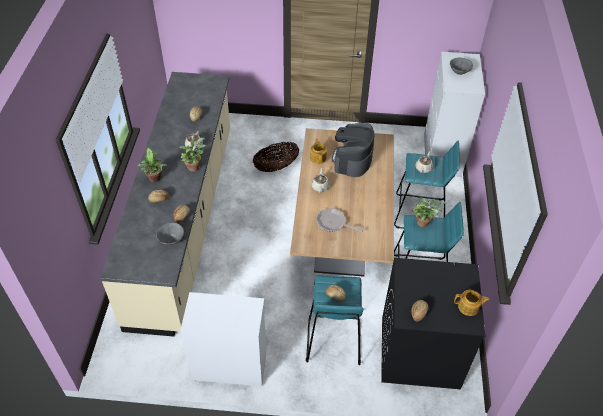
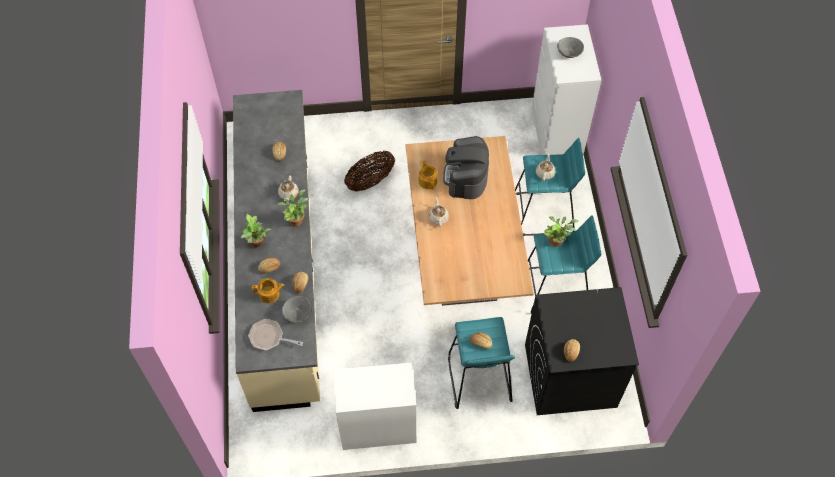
camera: 10 degrees left, 10 degrees up
frying pan [316,208,363,232] -> frying pan moved to [248,319,303,351]
teapot [454,290,490,316] -> teapot moved to [252,278,284,303]

